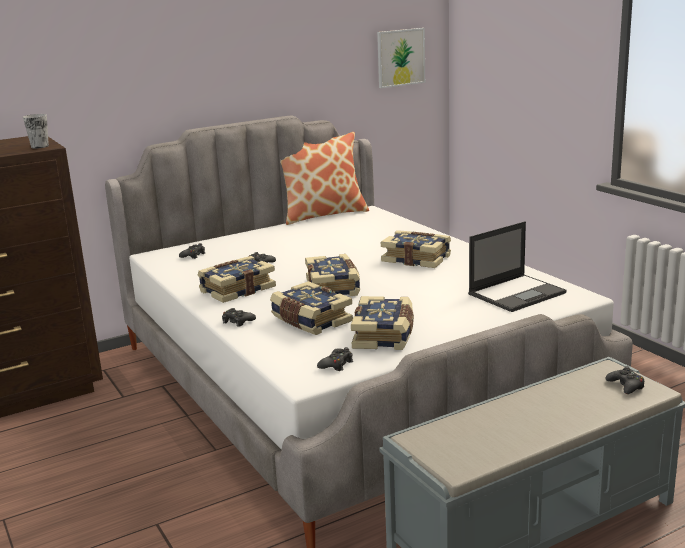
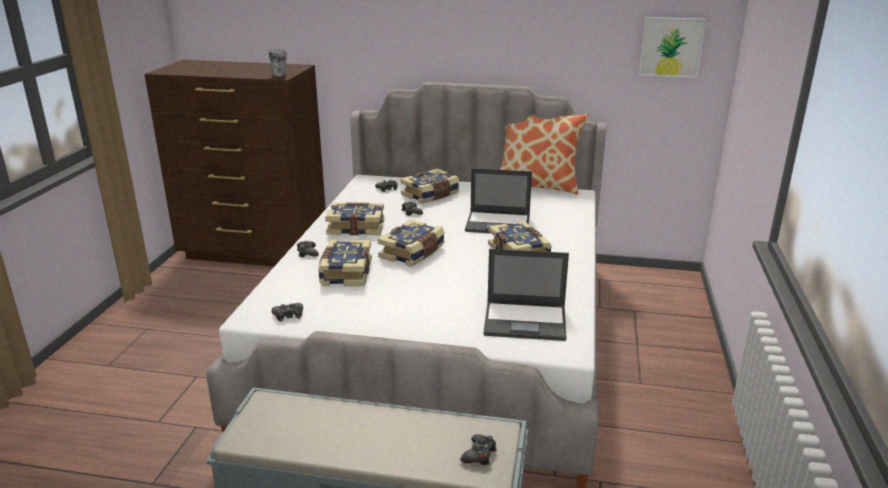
camera: 40 degrees right, 5 degrees up
book [351,296,414,350] -> book moved to [401,169,460,204]
none -> laptop [465,168,532,233]

